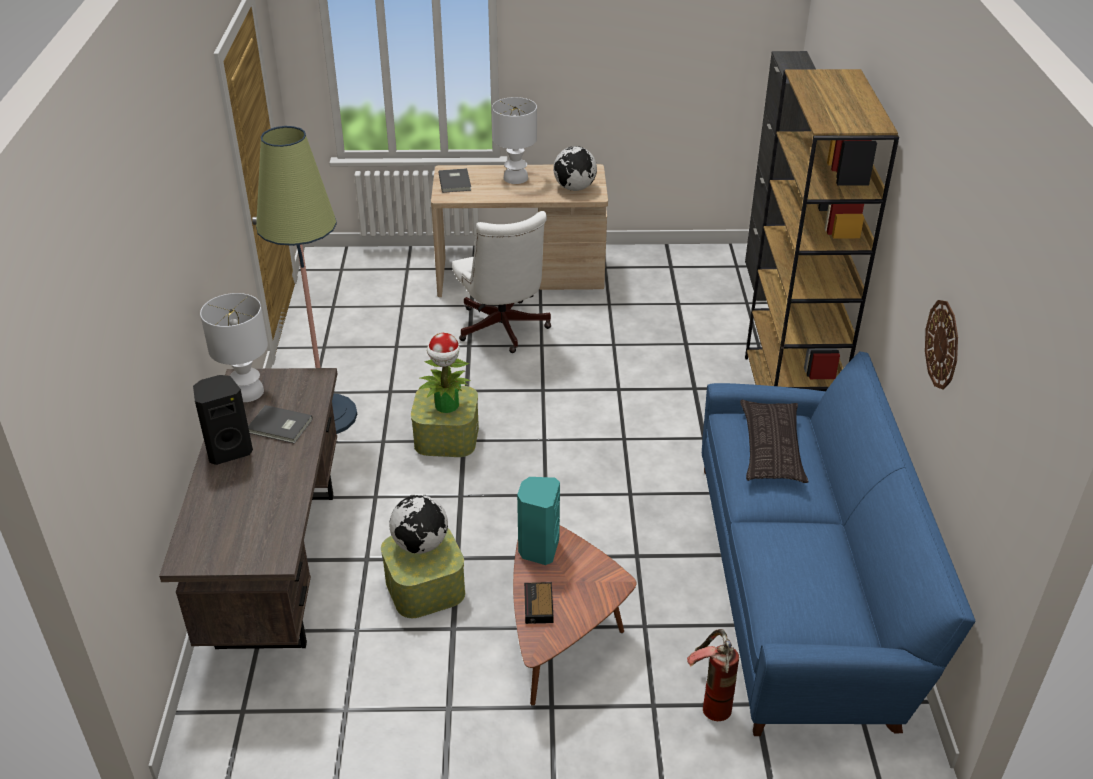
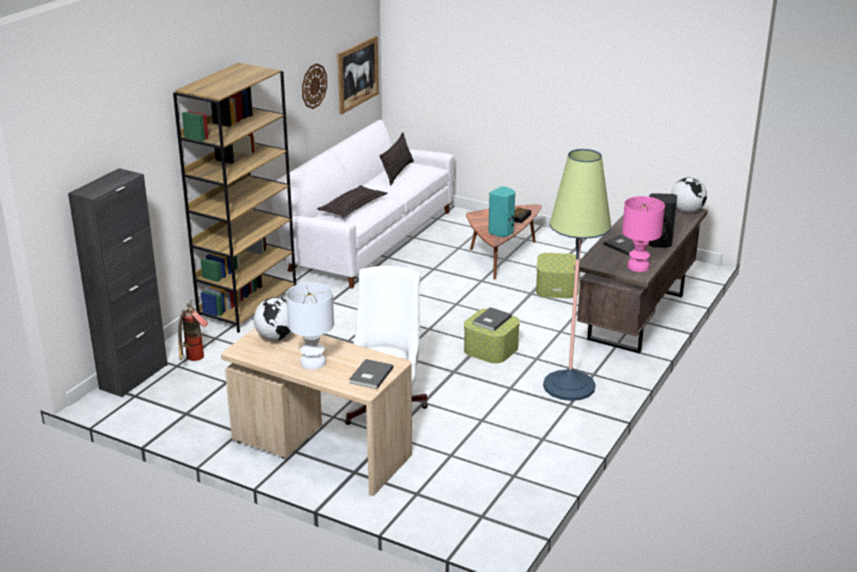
camera: 150 degrees left, 10 degrees down
white table lamp [200,293,268,402] -> pink table lamp [622,196,665,272]
globe [389,495,448,554] -> globe moved to [671,177,707,213]
potted plant [419,333,470,413] -> grey book [473,307,512,331]
fire extinguisher [687,629,739,721] -> fire extinguisher moved to [178,300,208,361]
blue sofa [702,351,975,736] -> white sofa [270,120,455,289]
none -> picture [337,36,379,114]
none -> pillow [380,133,414,186]

